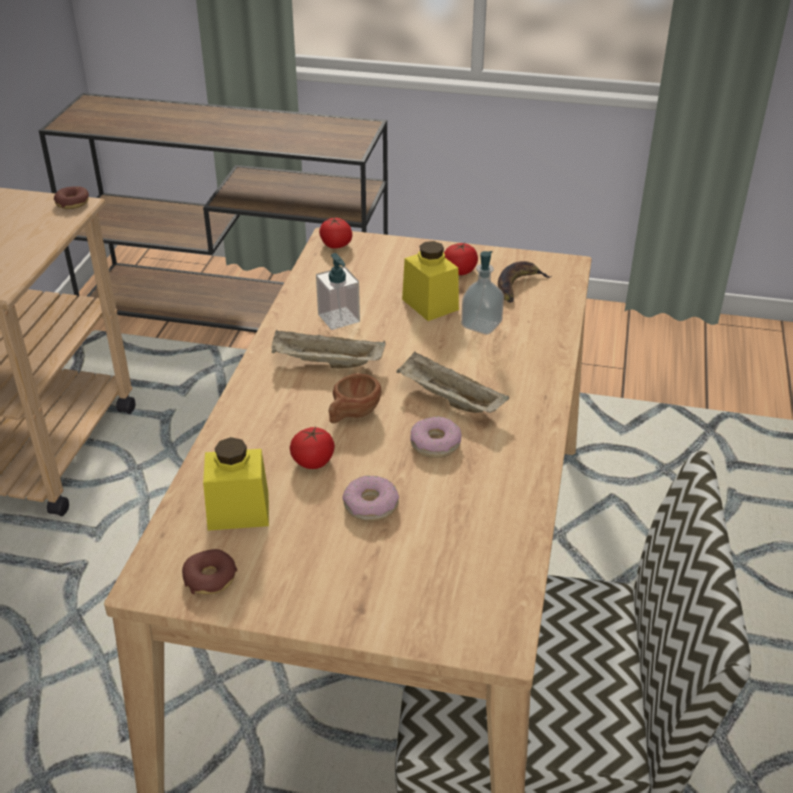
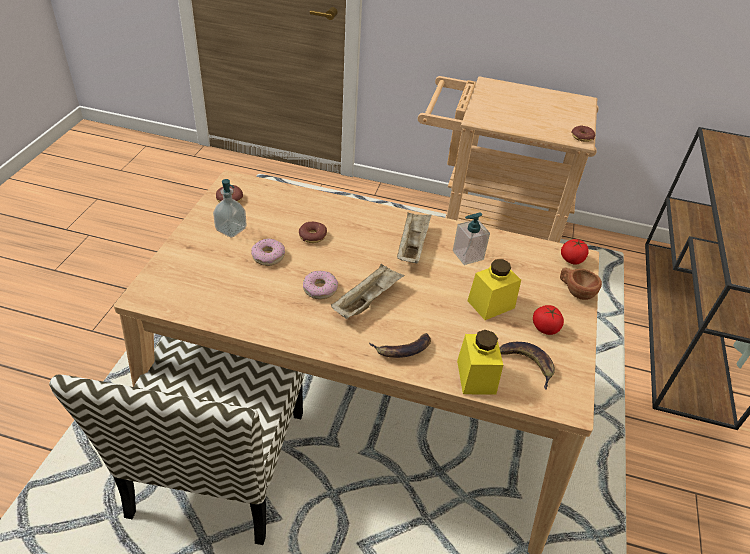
camera: 90 degrees right, 5 degrees up
yellow jar [203,437,269,530] -> yellow jar moved to [457,330,503,394]
tomato [290,427,335,469] -> donut [299,222,327,243]
brown cup [329,373,382,423] -> brown cup moved to [560,268,602,300]
soap dispenser [461,251,504,335] -> soap dispenser moved to [213,179,247,238]
none -> banana [369,333,431,358]

